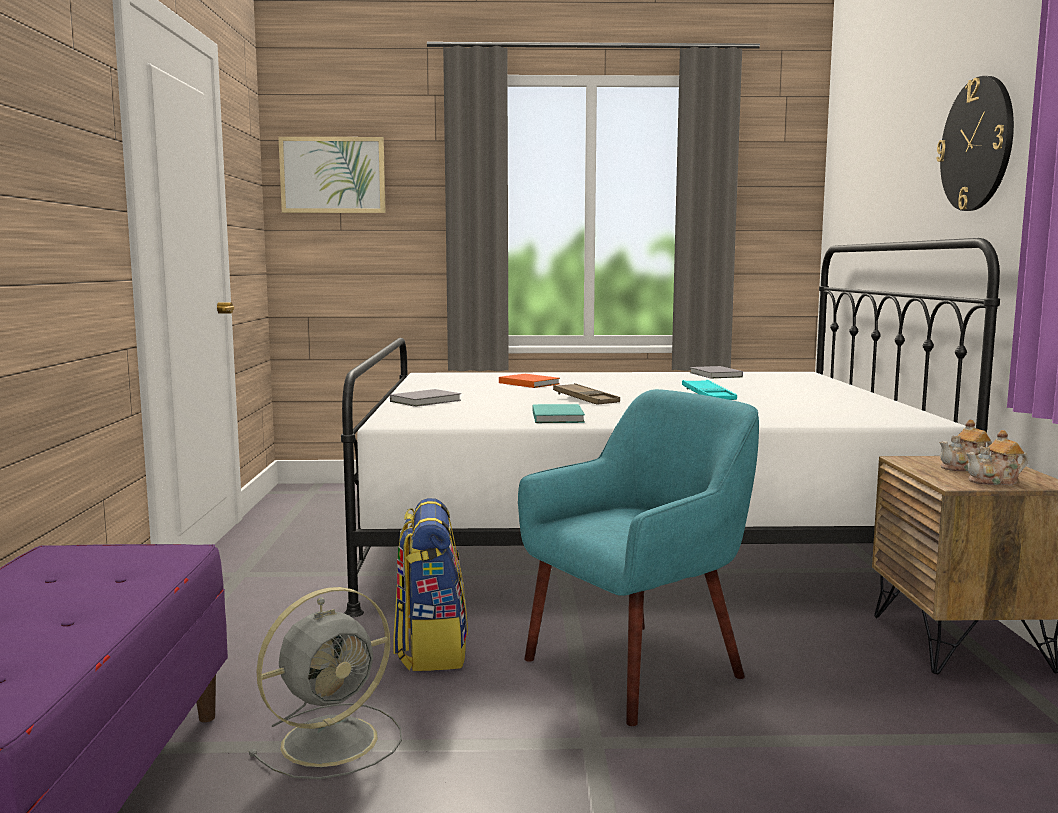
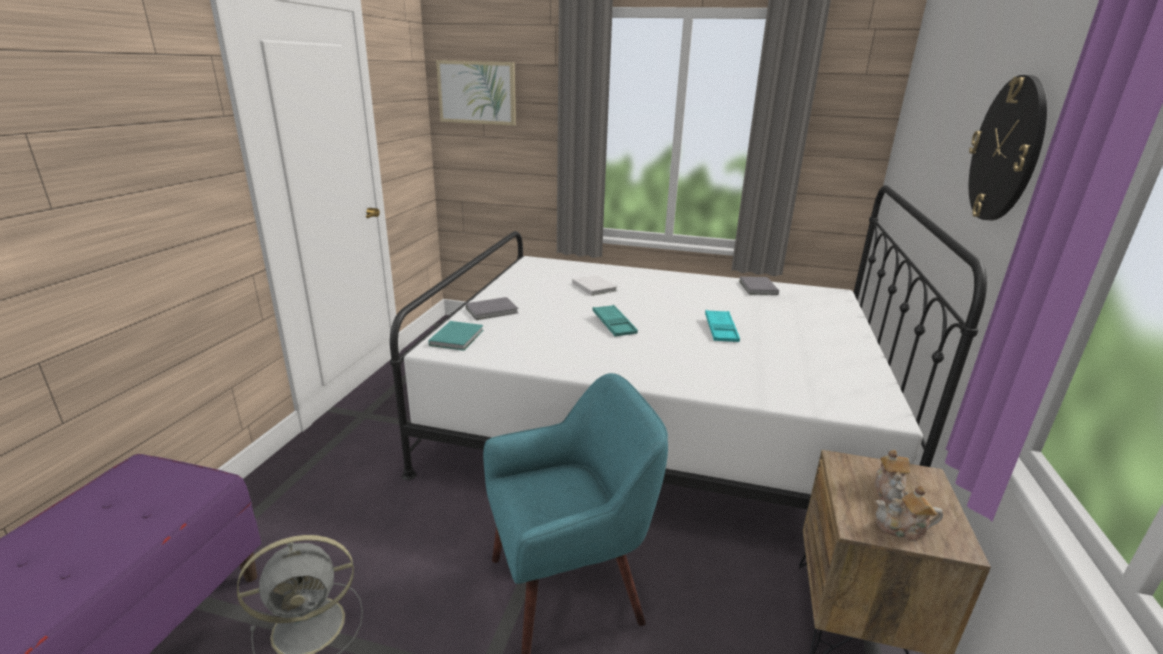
camera: 15 degrees right, 15 degrees up
backpack [393,498,468,671] -> none
orange book [499,374,560,388] -> white book [572,275,618,296]
turquoise book [532,404,585,423] -> turquoise book moved to [429,321,484,351]
brown tray [553,383,620,404] -> turquoise tray [593,305,638,337]
teapot [939,420,992,471] -> teapot turned 75 degrees counterclockwise [874,450,910,506]

